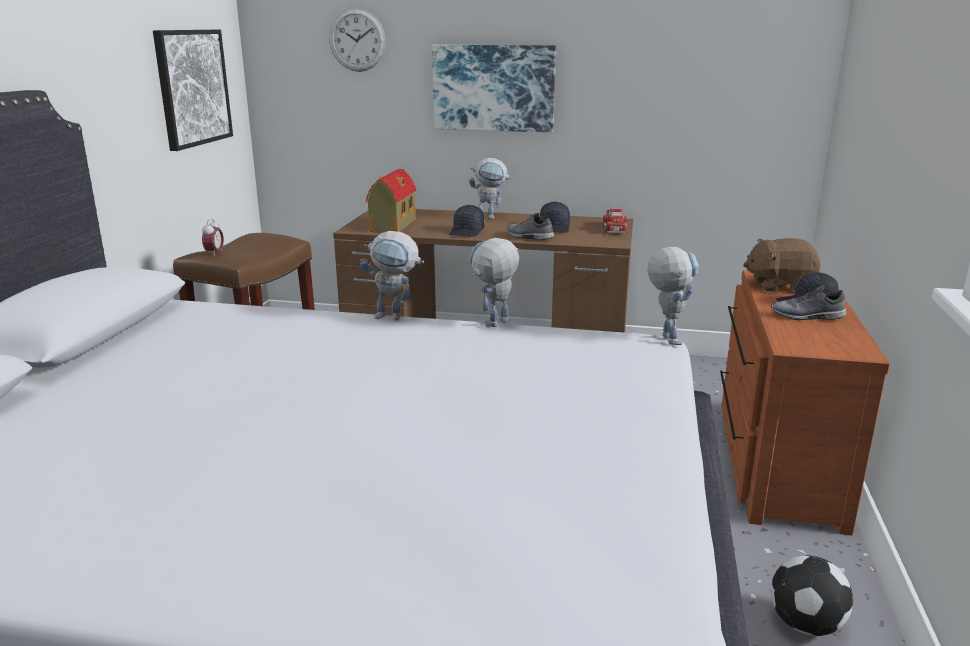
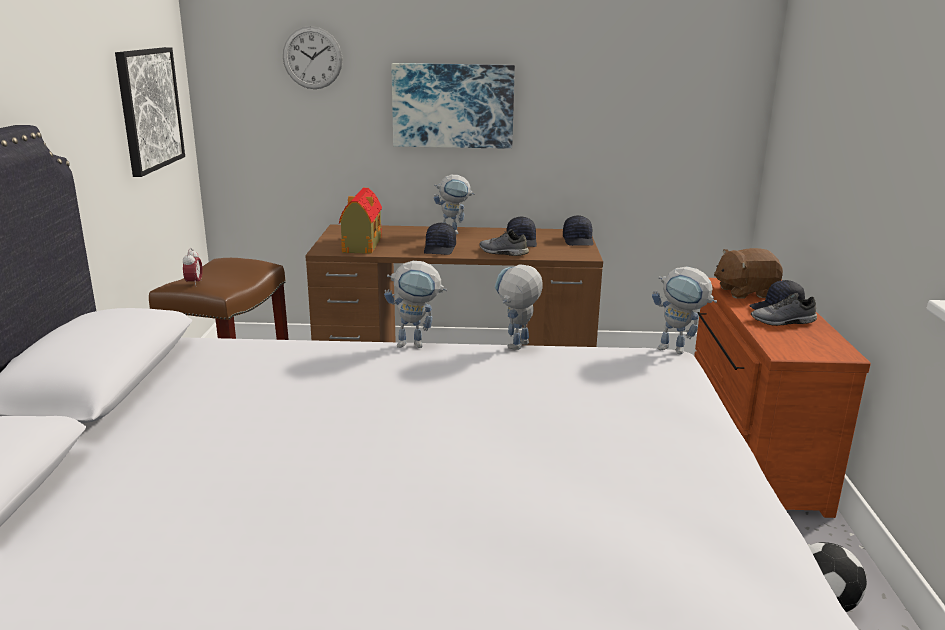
camera: 10 degrees left, 0 degrees up
toy truck [602,209,627,233] -> black cap [563,215,593,246]
toy robot [647,247,699,345] -> toy robot turned 135 degrees clockwise [652,267,717,354]

